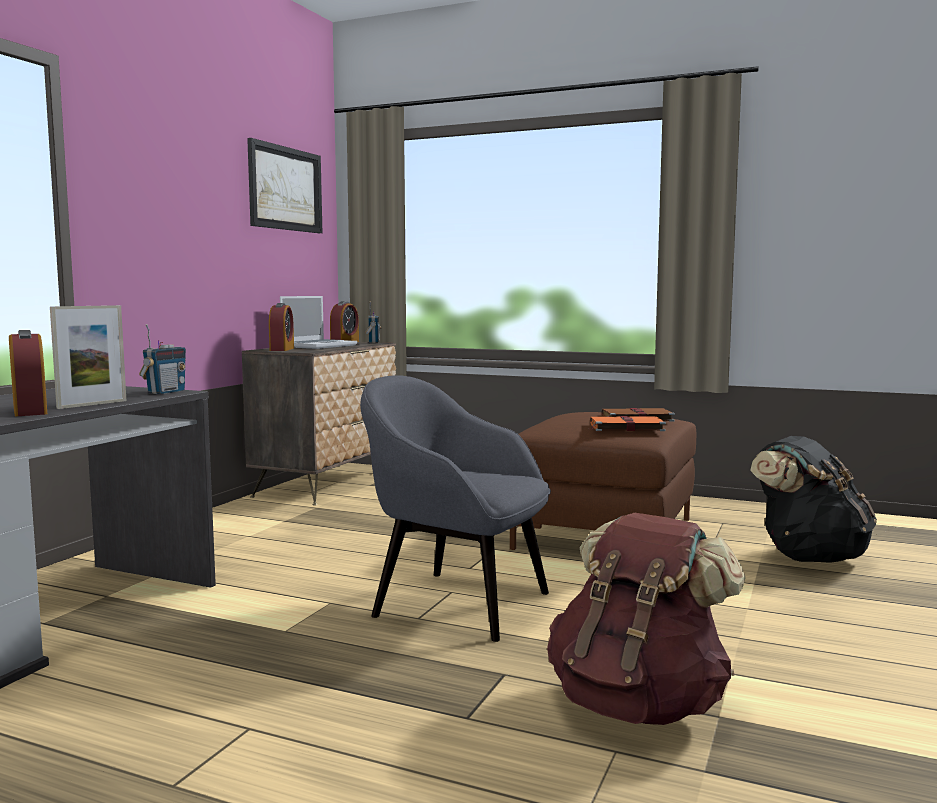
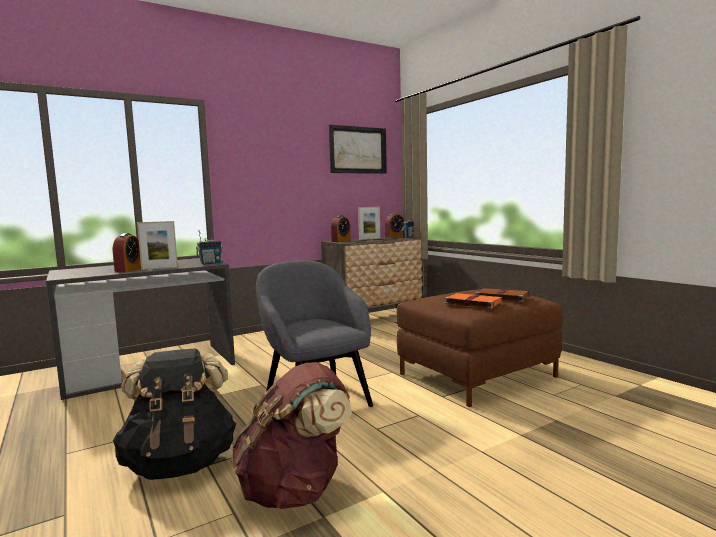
camera: 35 degrees right, 0 degrees up
laptop [280,296,357,349] -> picture frame [358,207,381,240]
black backpack [750,436,877,563] -> black backpack moved to [113,348,236,480]

